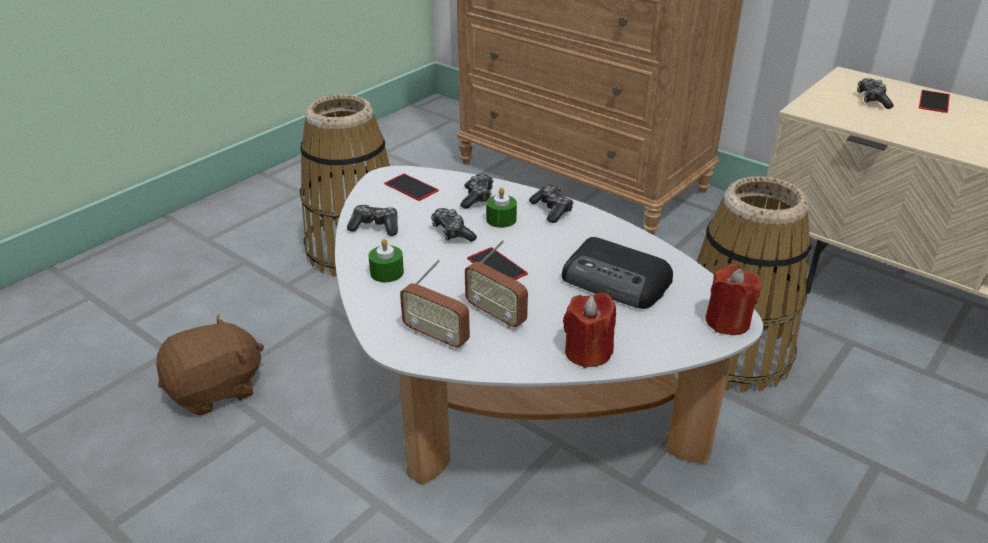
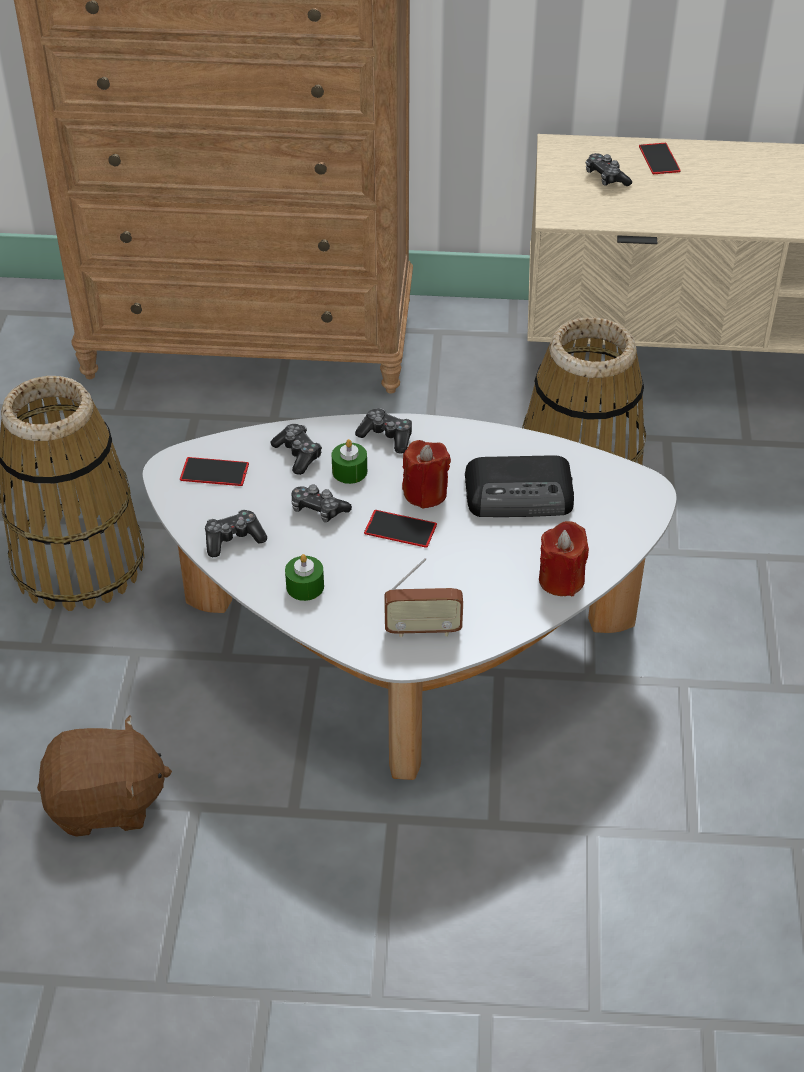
camera: 35 degrees left, 10 degrees up
brown plush toy [156,314,264,416] -> brown plush toy turned 60 degrees clockwise [37,716,172,837]
radio [465,240,528,329] -> none
red candle [705,265,761,335] -> red candle moved to [402,440,451,509]

